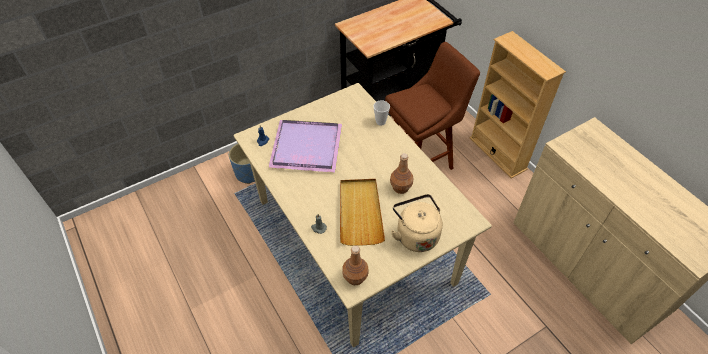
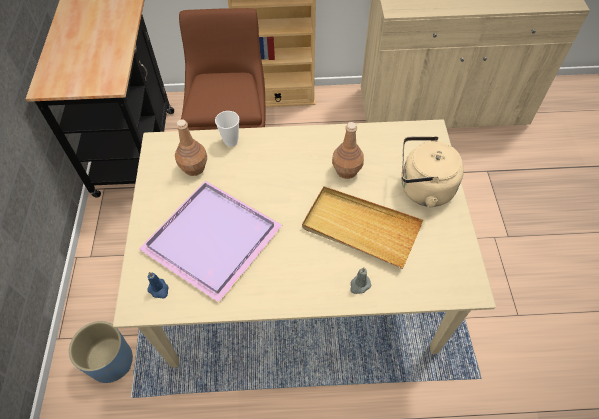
camera: 60 degrees left, 5 degrees up
brown bottle [342,246,369,285] -> brown bottle moved to [175,119,207,176]

